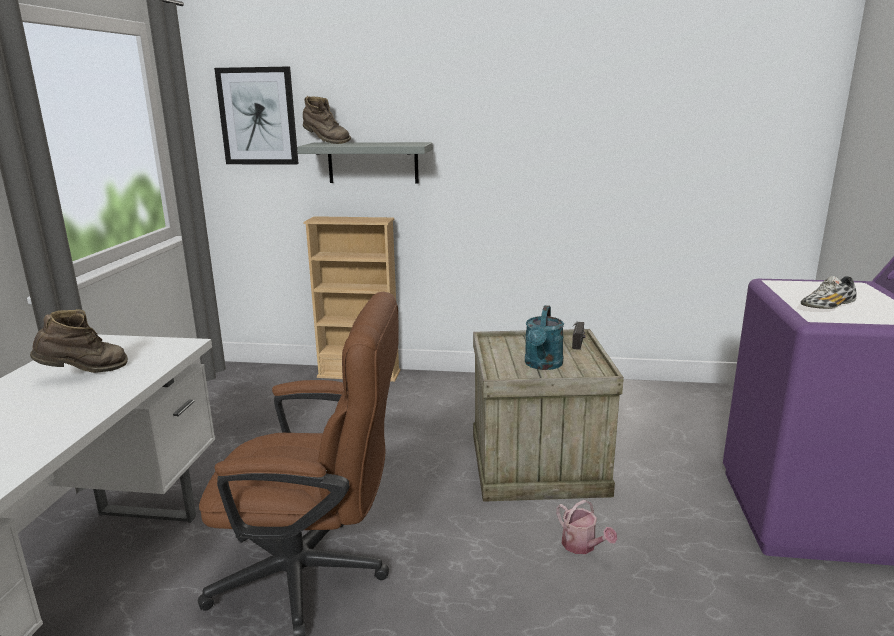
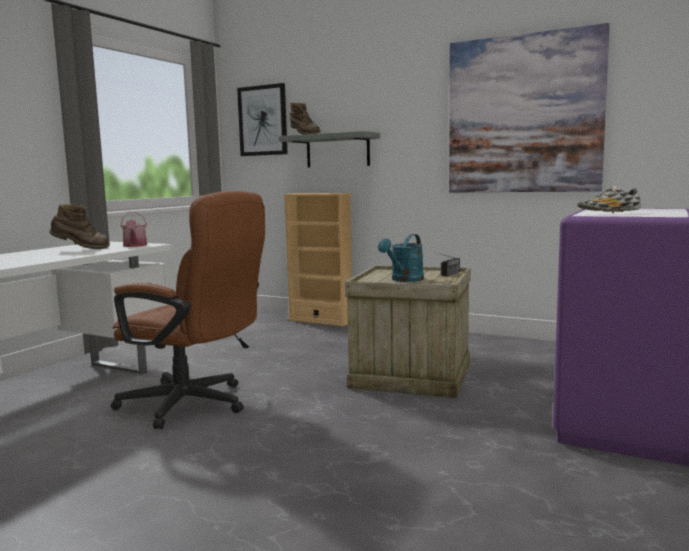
camera: 20 degrees right, 10 degrees down
watering can [556,500,617,554] -> watering can moved to [120,212,147,247]
none -> picture [449,23,610,193]

